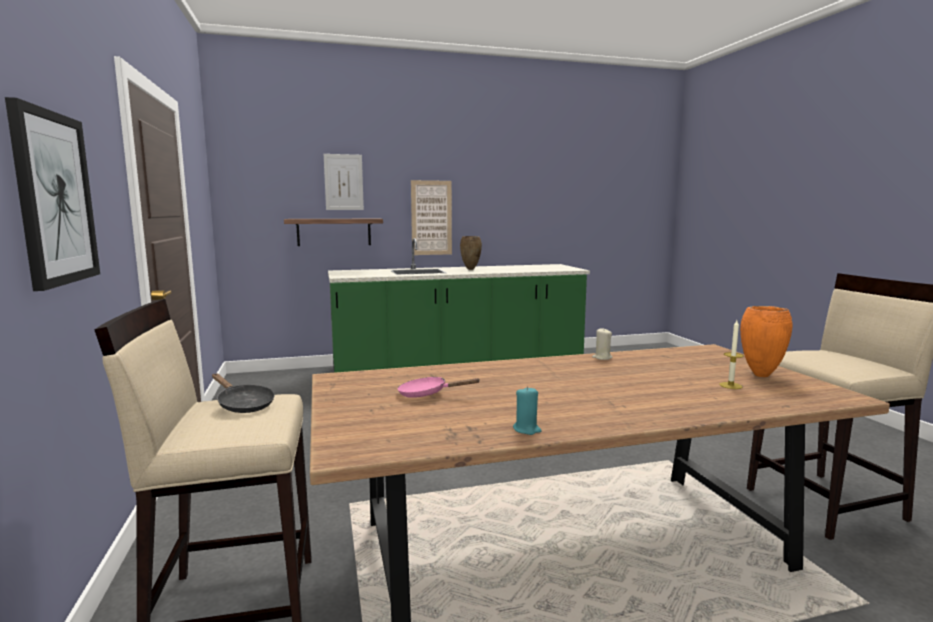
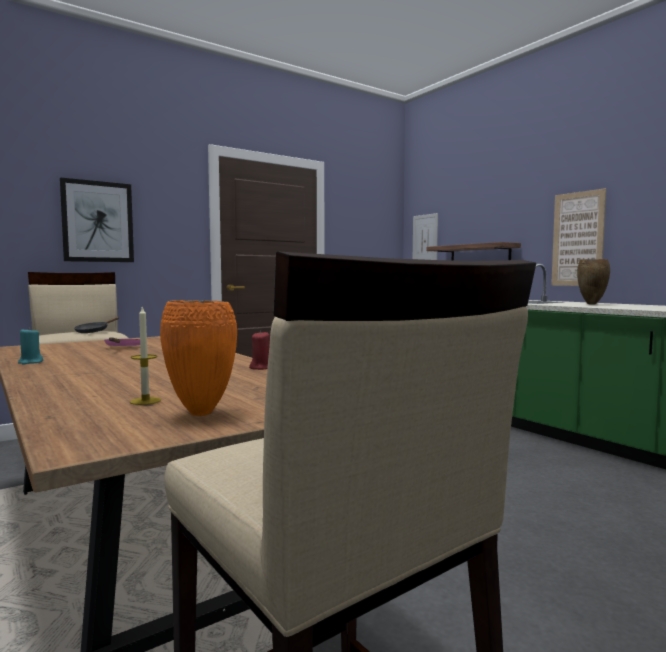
camera: 70 degrees right, 5 degrees down
picture [324,154,364,210] -> picture moved to [413,213,438,260]
beige candle [592,328,613,360] -> red candle [249,331,270,370]

